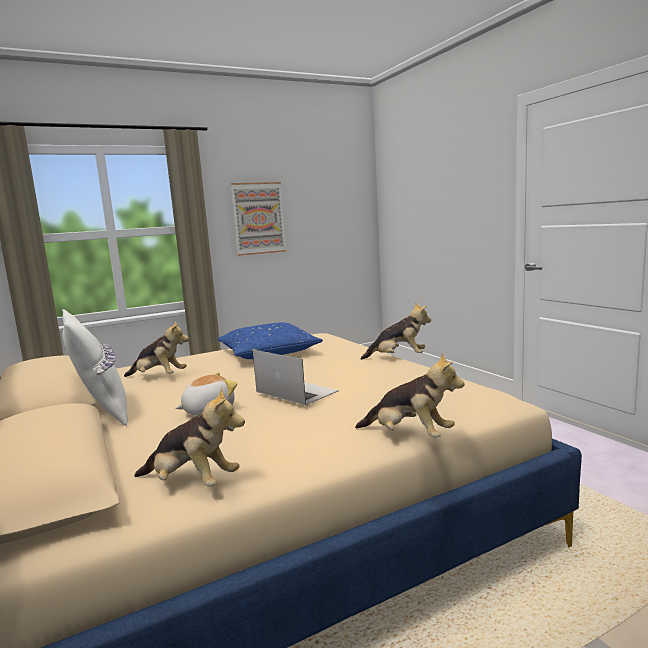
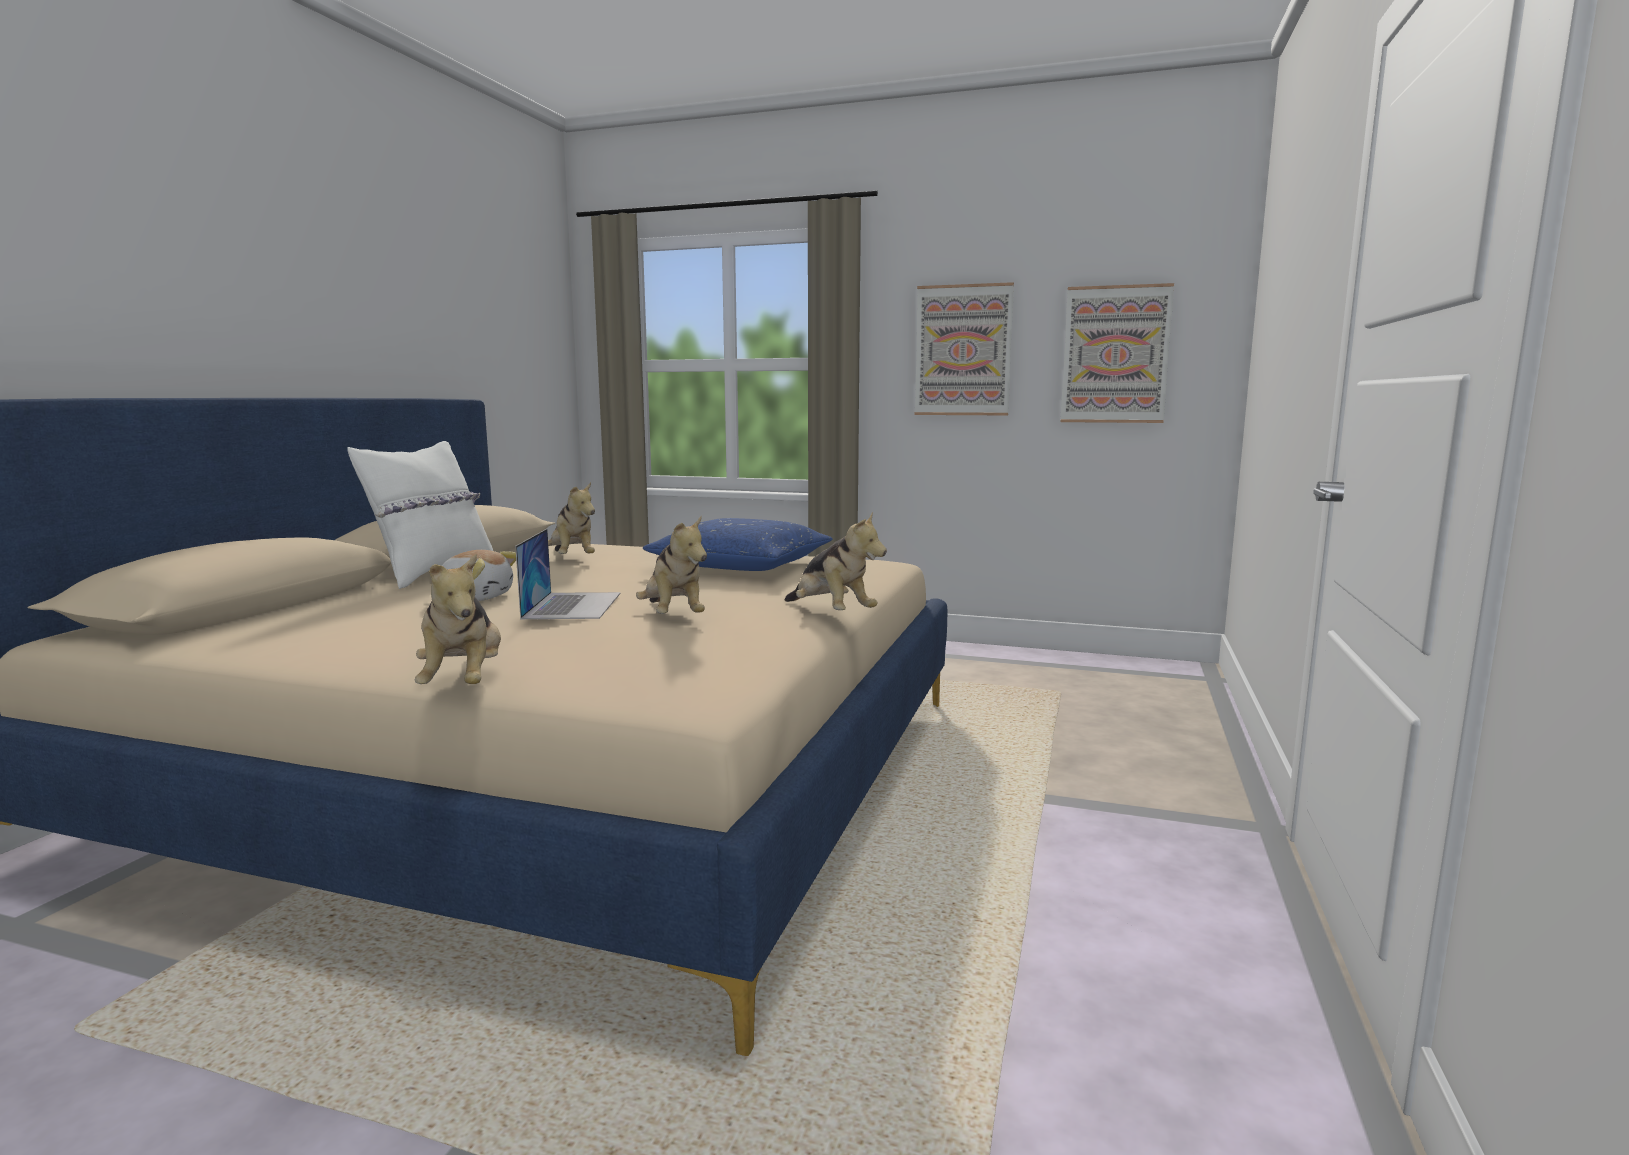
camera: 45 degrees right, 0 degrees up
plush toy [134,387,245,486] -> plush toy moved to [636,516,707,614]
none -> picture [1060,283,1174,423]

